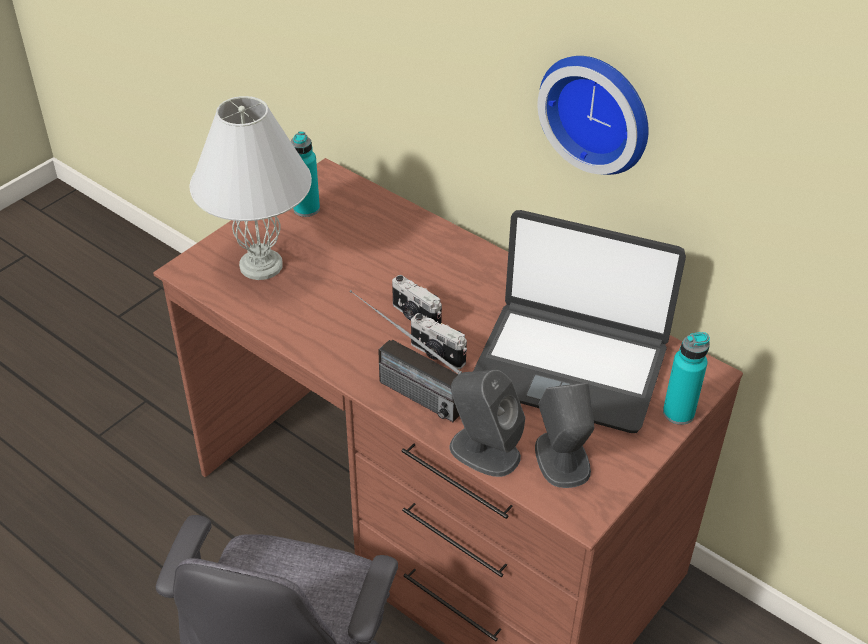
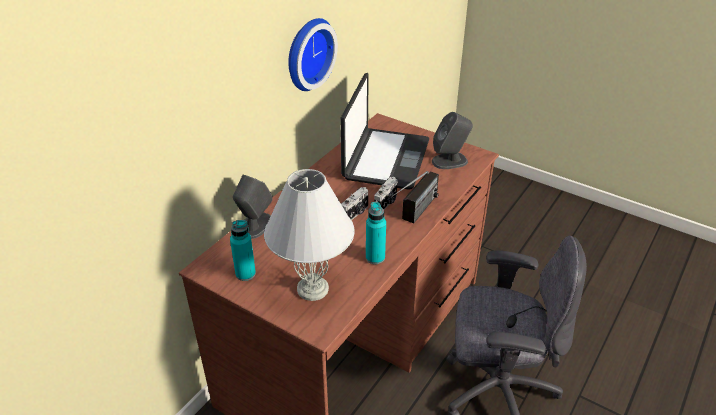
camera: 95 degrees left, 5 degrees down
grey speaker [450,370,525,477] -> grey speaker moved to [233,175,273,239]
turquoise bottle [663,332,710,425] -> turquoise bottle moved to [366,202,386,264]

